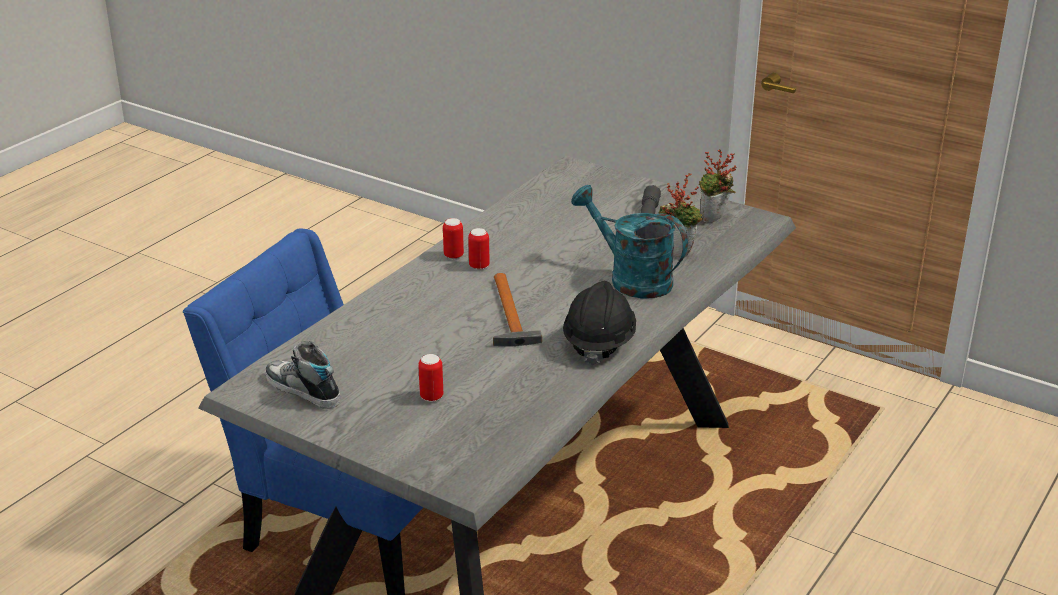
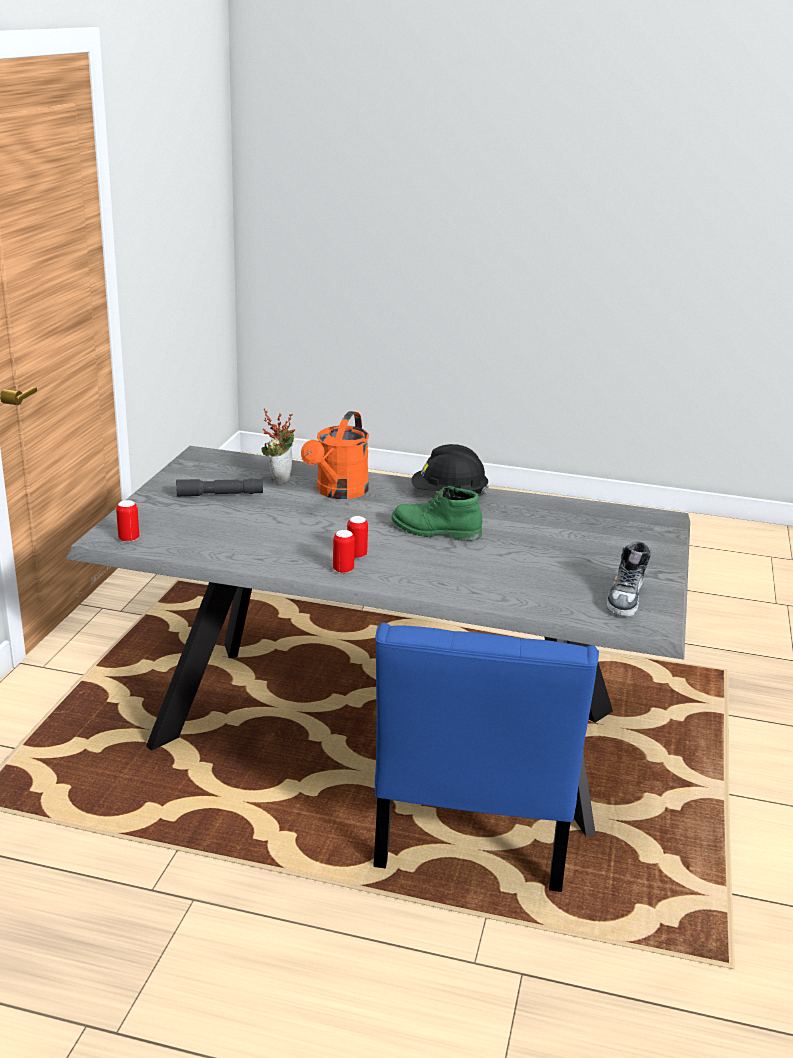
camera: 110 degrees left, 5 degrees down
can [418,354,443,402] -> can moved to [116,500,139,542]
hammer [493,273,542,347] -> green boot [392,486,482,541]
turquoise watering can [571,185,688,299] -> orange watering can [301,411,369,499]
potted plant [699,149,737,223] -> none

